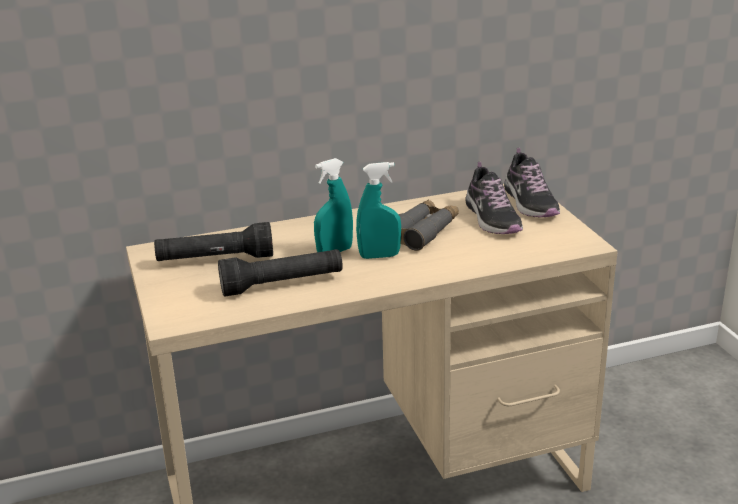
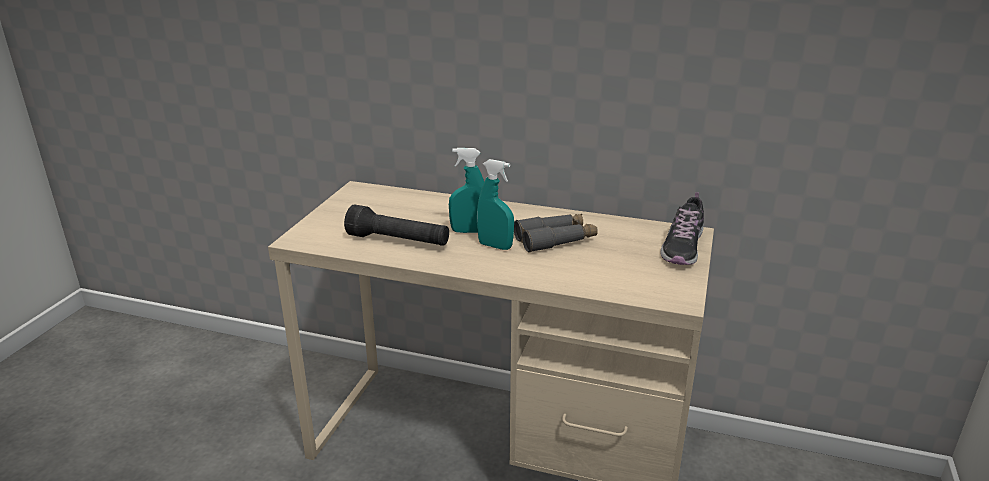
camera: 35 degrees right, 0 degrees up
black flashlight [154,222,273,261] -> none
shoe [465,162,523,234] -> none

